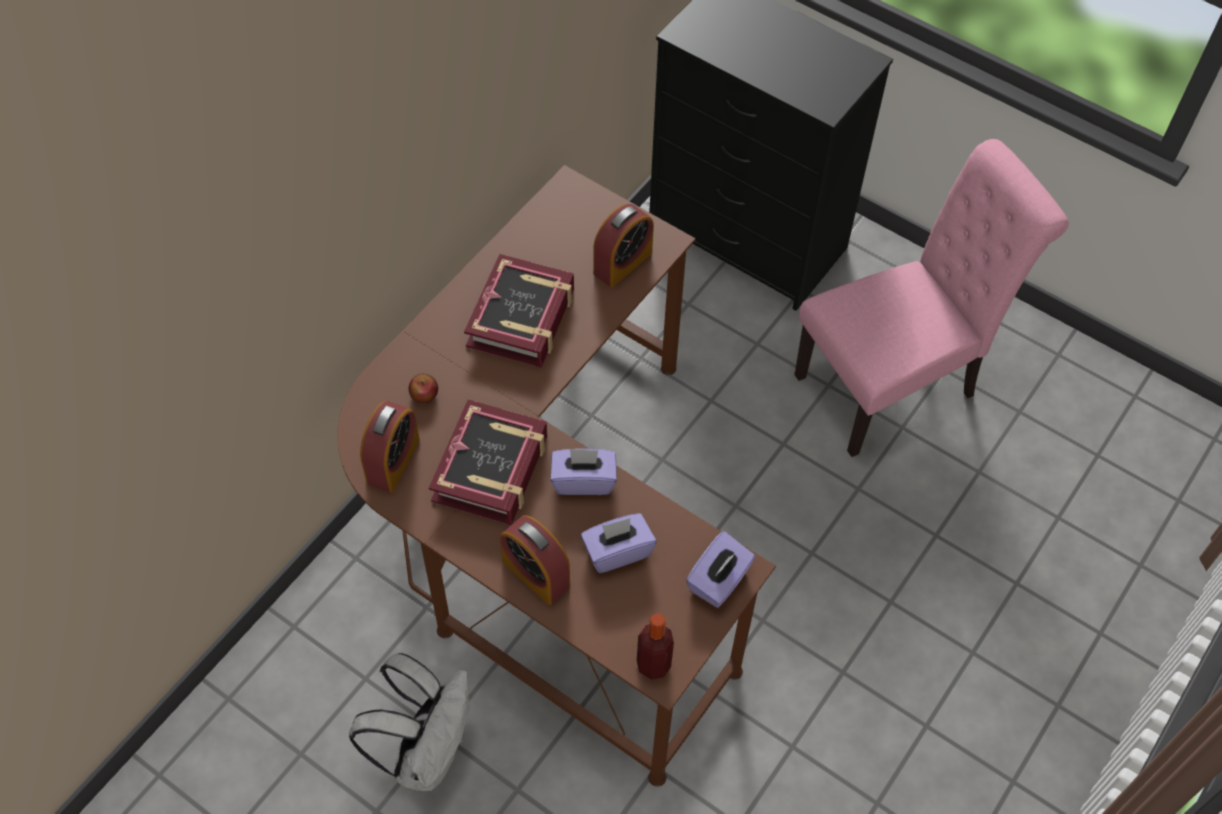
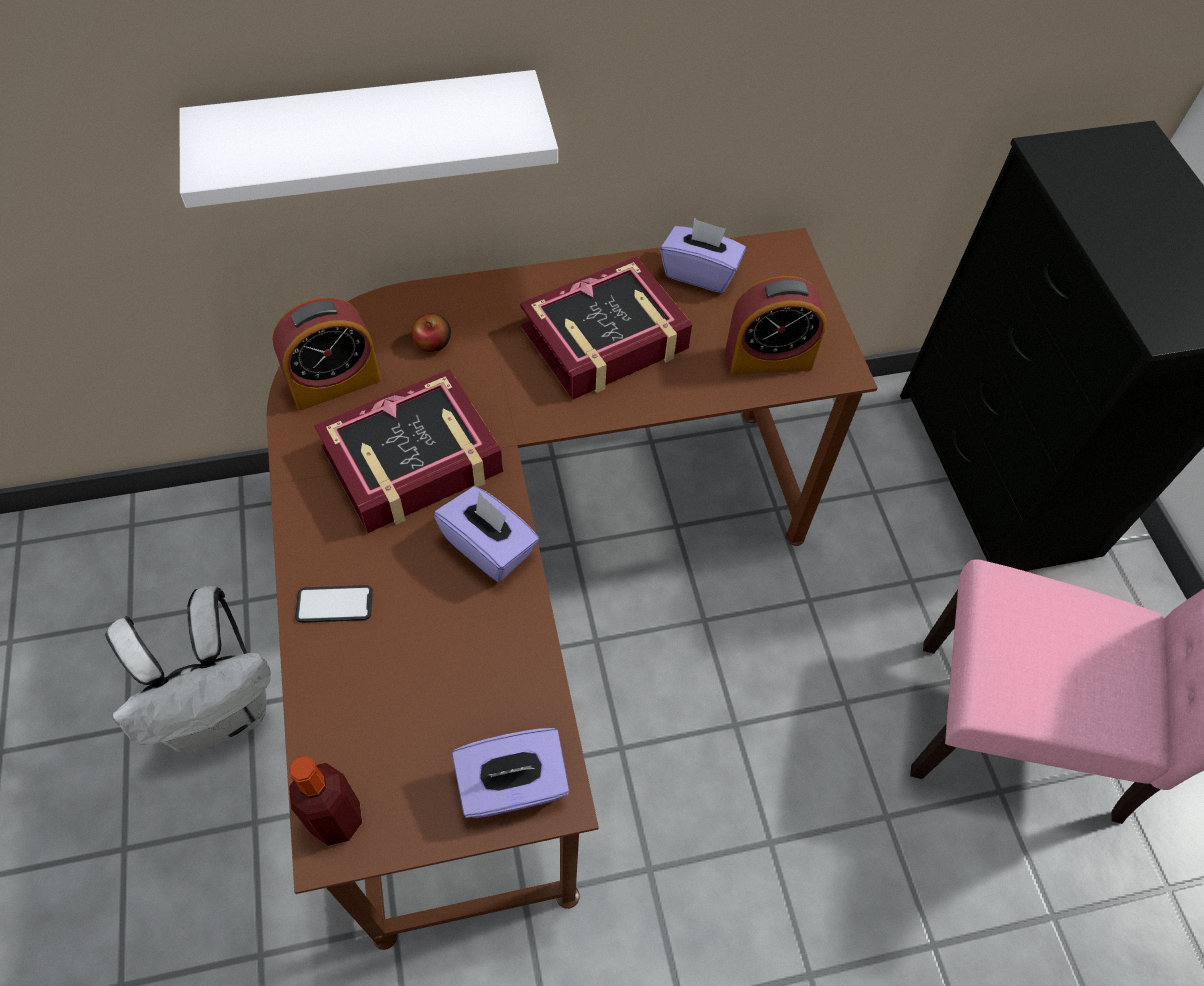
camera: 40 degrees right, 0 degrees up
alarm clock [500,516,570,605] -> phone [295,585,373,623]
purple tissue box [581,513,656,573] -> purple tissue box moved to [660,218,746,293]
none -> white shelf [179,70,558,208]

